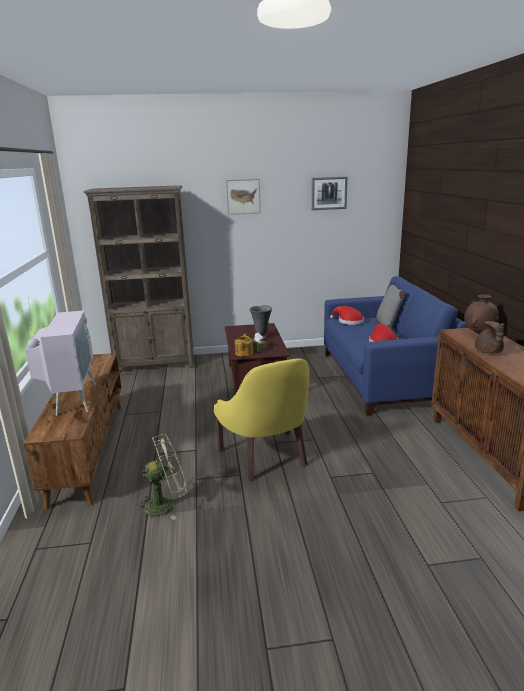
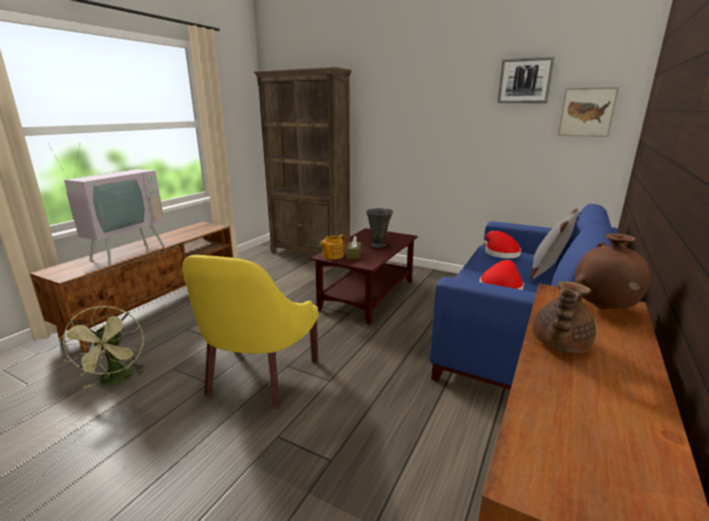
camera: 35 degrees right, 0 degrees up
green fan [135,434,186,520] -> green fan turned 60 degrees clockwise [59,306,145,388]
picture [226,179,261,215] -> picture moved to [558,87,619,137]

